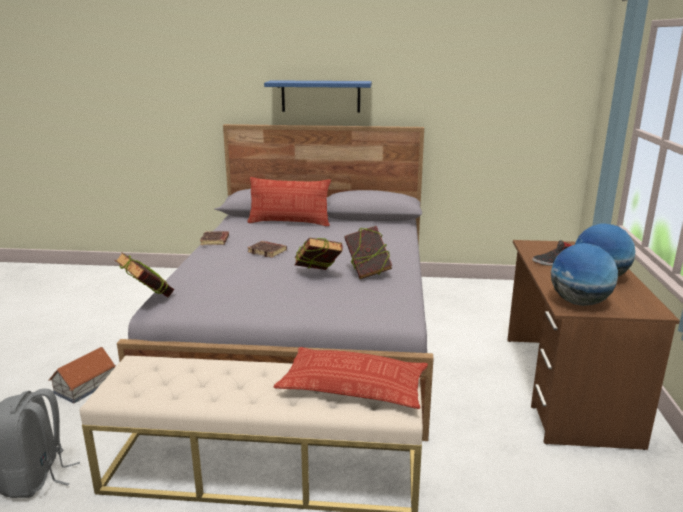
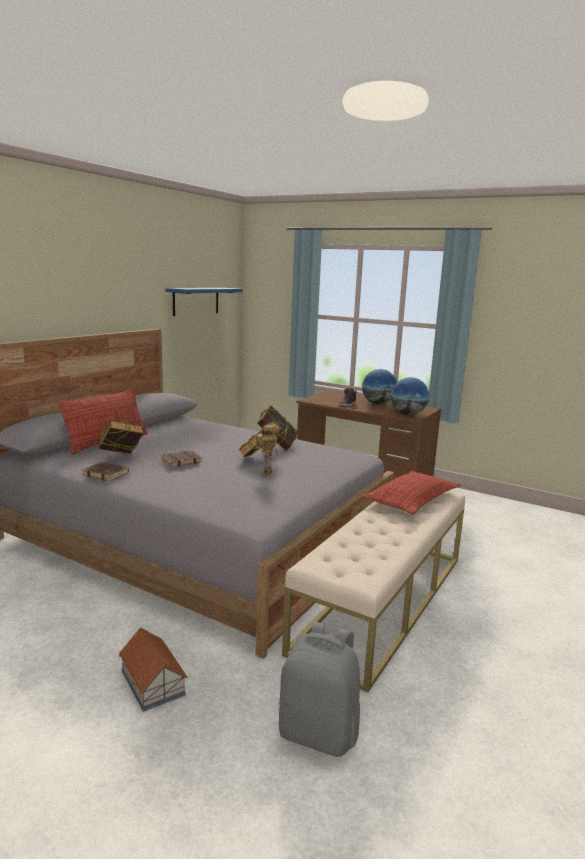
camera: 65 degrees left, 5 degrees down
book [115,252,174,297] -> book moved to [99,420,144,454]
blue shelf [264,80,372,113] -> blue shelf moved to [165,288,243,316]
none -> toy robot [256,425,278,476]

